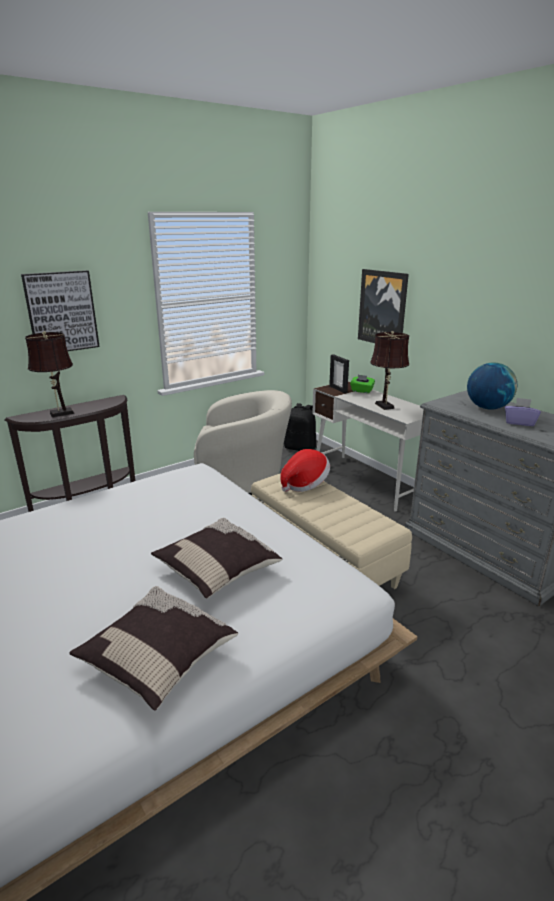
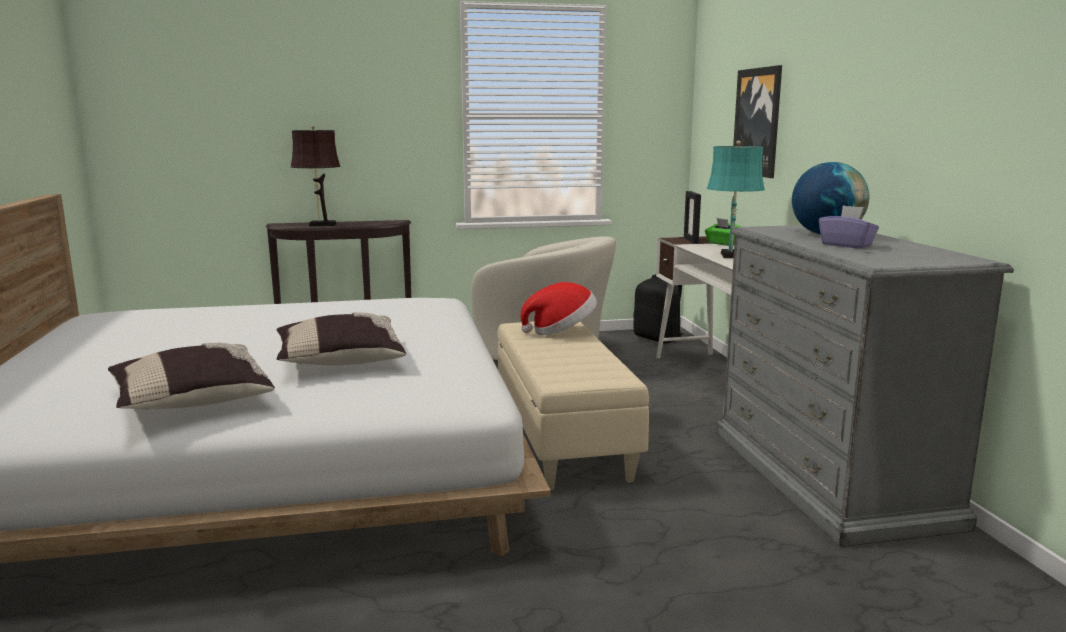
camera: 25 degrees right, 10 degrees down
picture [21,270,100,351] -> none
brown table lamp [370,331,409,410] -> turquoise table lamp [707,141,765,258]

